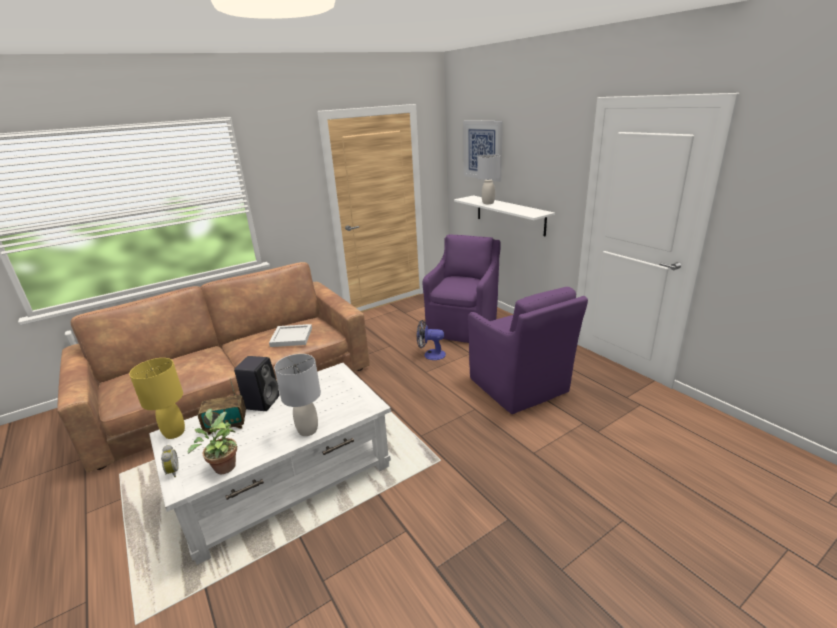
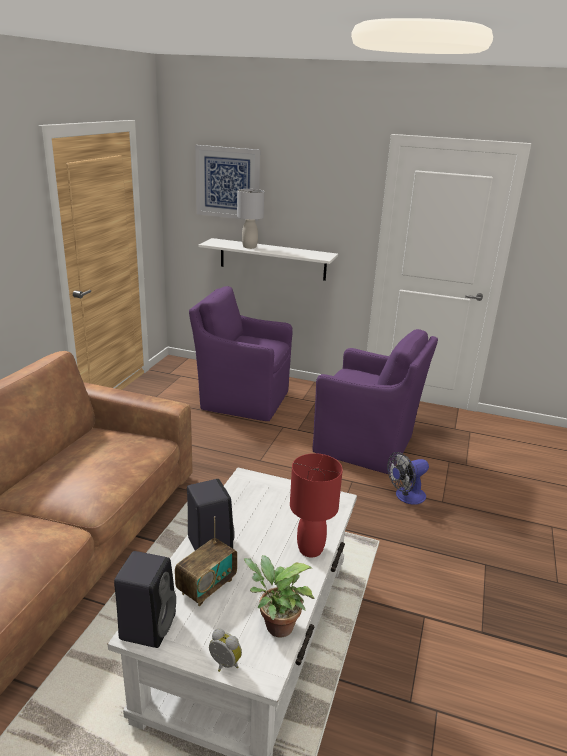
camera: 40 degrees left, 0 degrees up
yellow table lamp [129,358,185,439] -> black speaker [114,551,176,648]
white tray [269,324,312,347] -> none
grey table lamp [274,354,321,436] -> red table lamp [290,453,343,557]
fan [417,320,446,360] -> fan moved to [387,452,429,505]
purple armchair [423,234,501,343] -> purple armchair turned 60 degrees counterclockwise [189,286,293,421]

